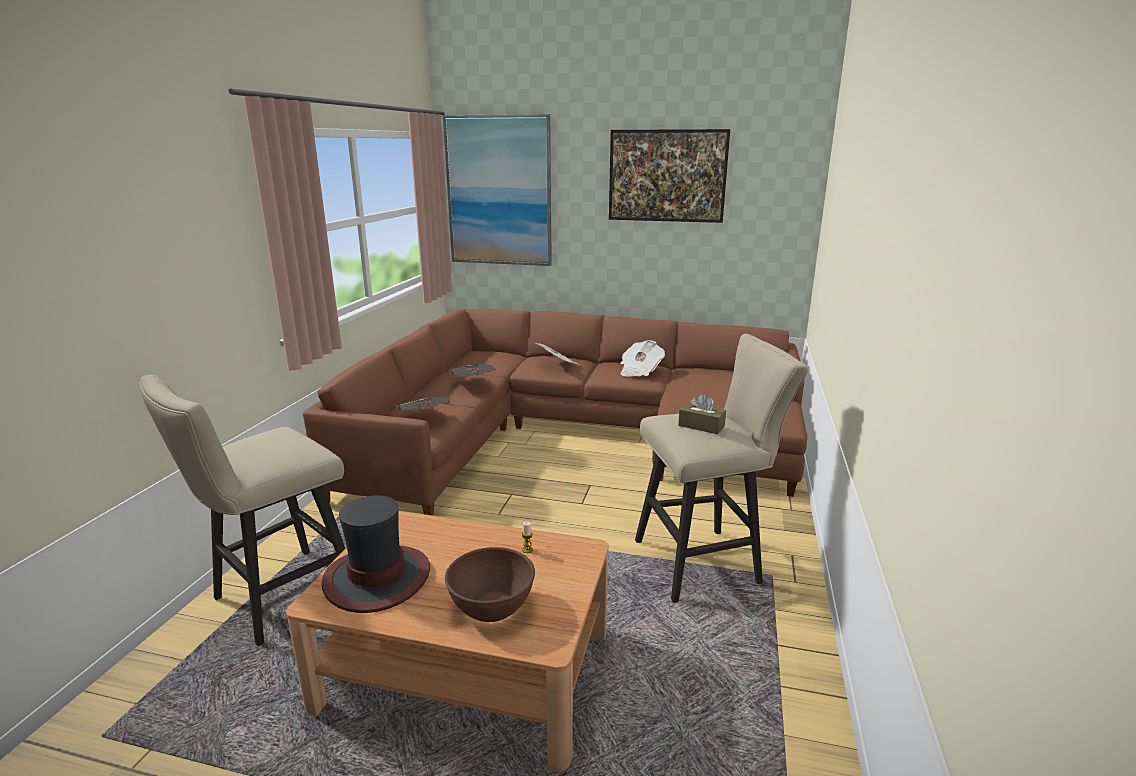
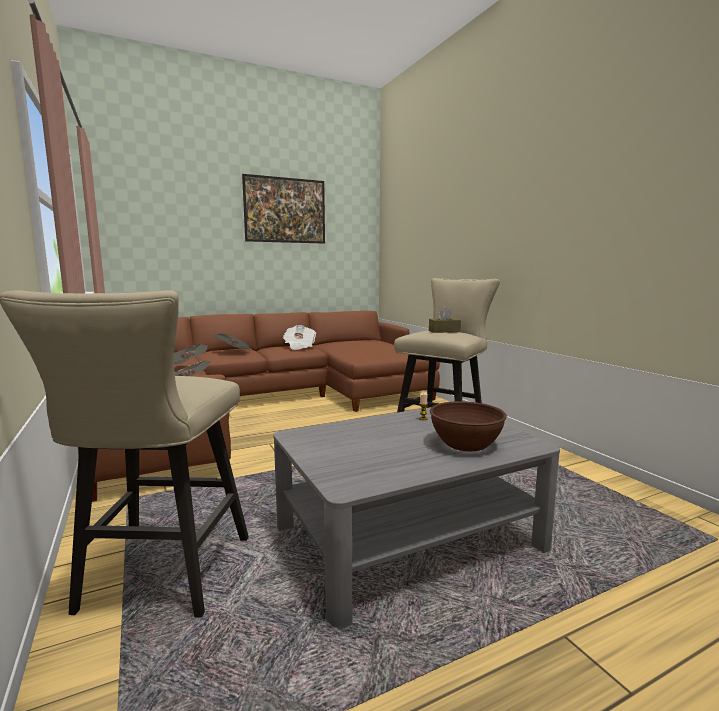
camera: 40 degrees left, 10 degrees down
brown coffee table [286,511,609,772] -> grey coffee table [273,407,560,628]
hat [321,495,430,613] -> none
picture [443,114,552,266] -> none

